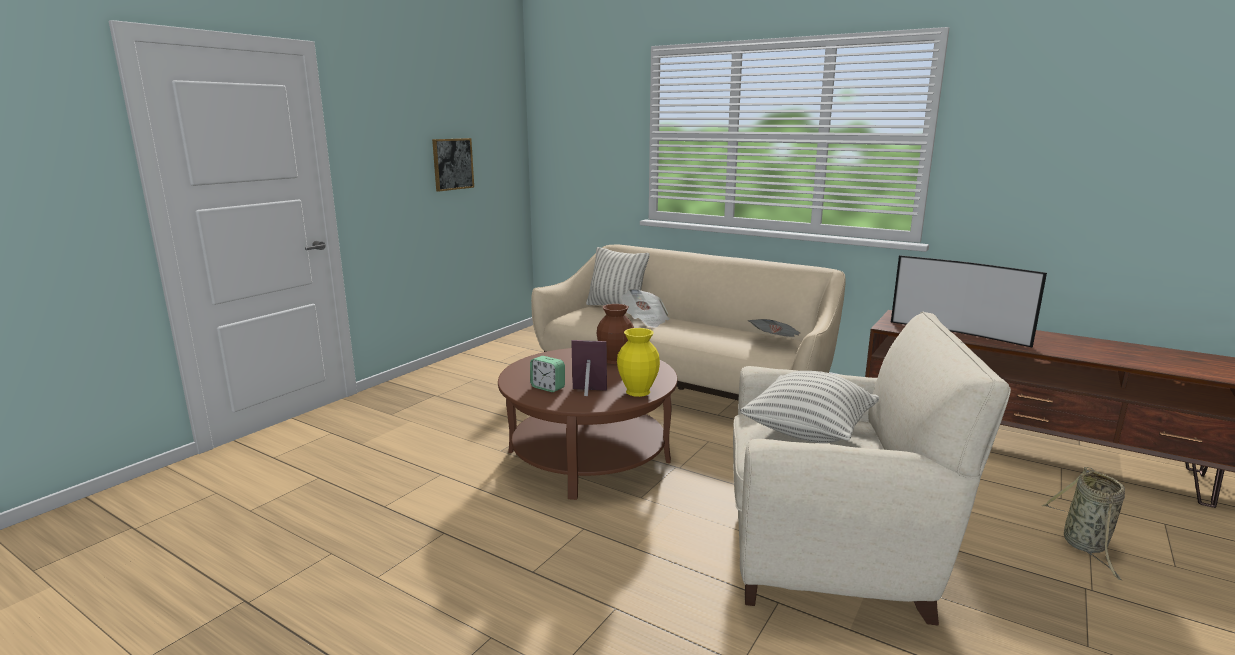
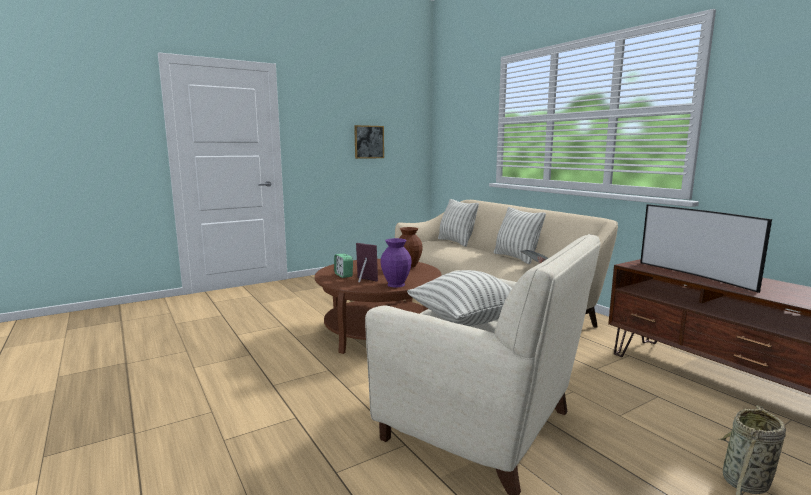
camera: 25 degrees right, 5 degrees down
yellow vase [617,328,660,397] -> purple vase [380,238,412,287]
newspaper [621,288,670,328] -> none
none -> pillow [494,207,546,264]

